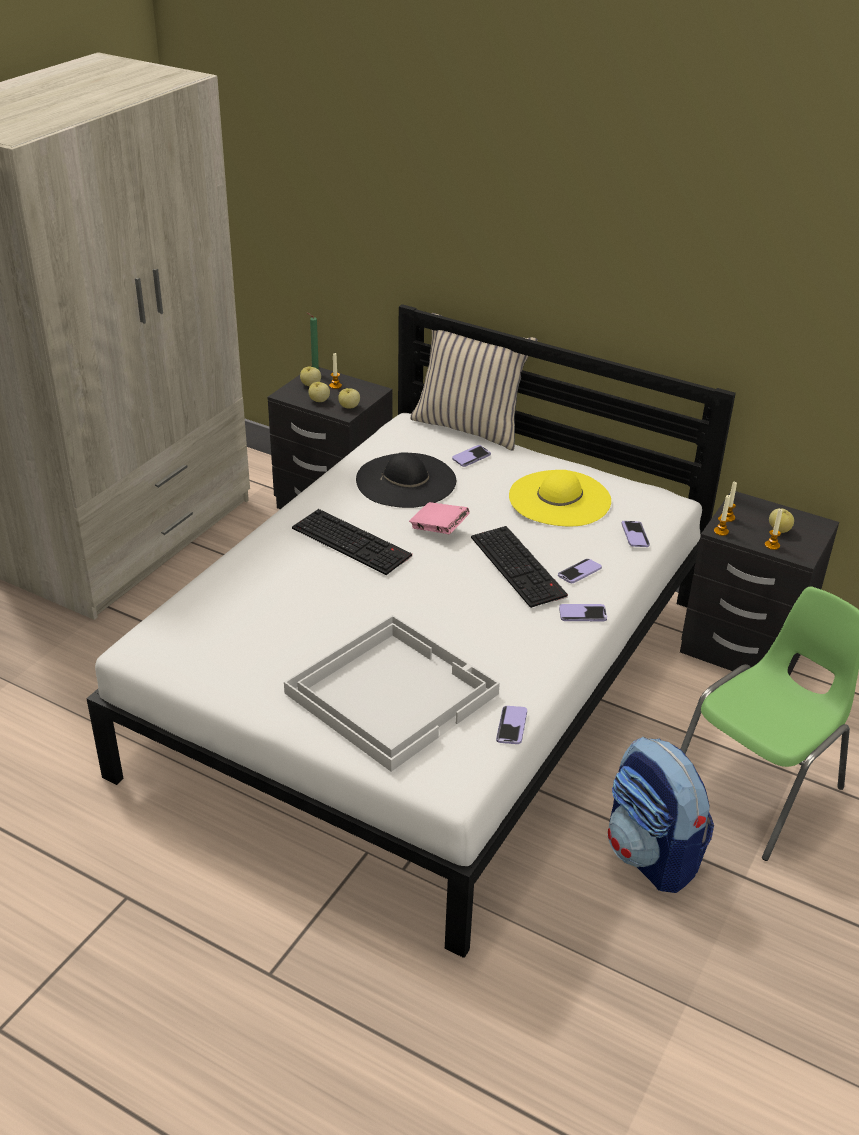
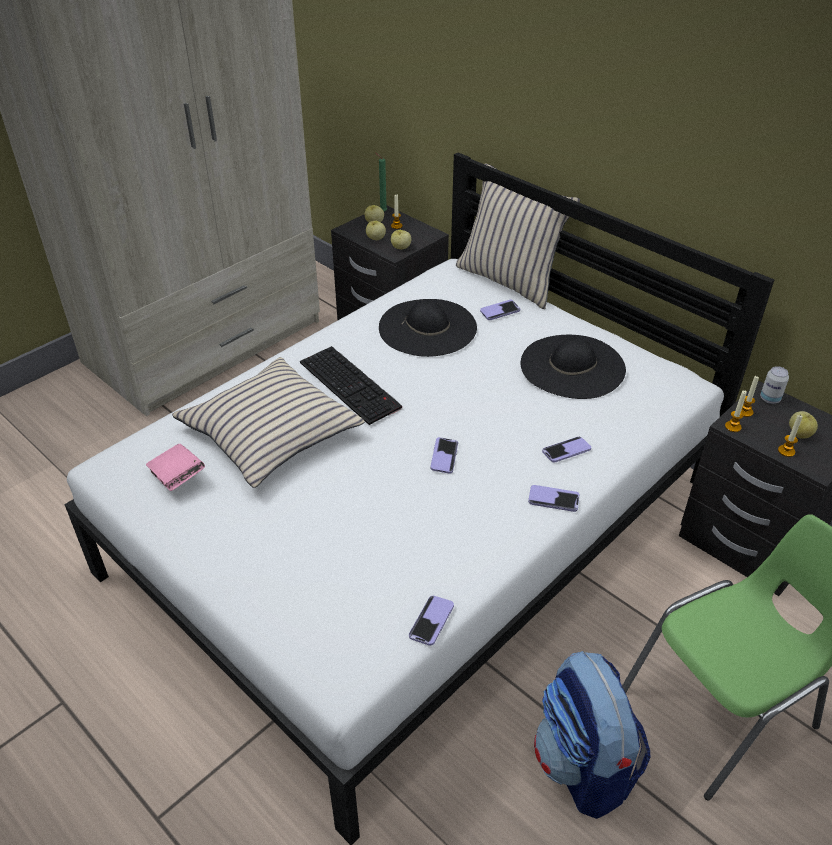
camera: 15 degrees right, 5 degrees up
white tray [284,615,500,772] -> none
pink book [409,502,470,534] -> pink book moved to [146,444,205,491]
keyboard [471,526,568,608] -> none
yellow hat [509,470,611,526] -> black hat [521,335,626,399]
phone [621,521,650,547] -> phone moved to [430,437,458,474]
none -> beige pillow [172,357,365,488]
none -> can [760,366,789,404]

